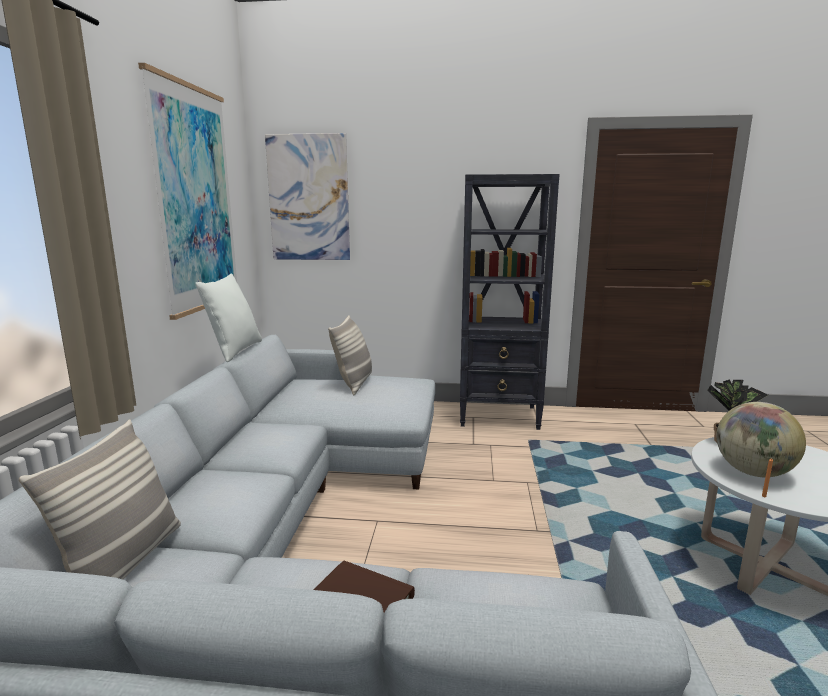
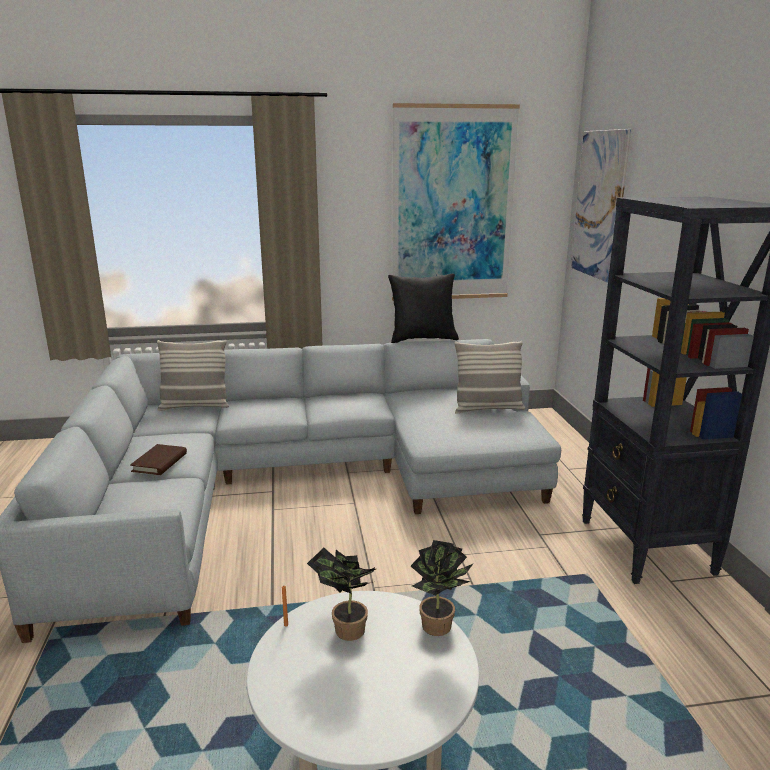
camera: 75 degrees right, 5 degrees up
white pillow [196,274,262,362] -> black pillow [388,274,459,343]
globe [717,402,806,477] -> potted plant [307,548,376,641]

